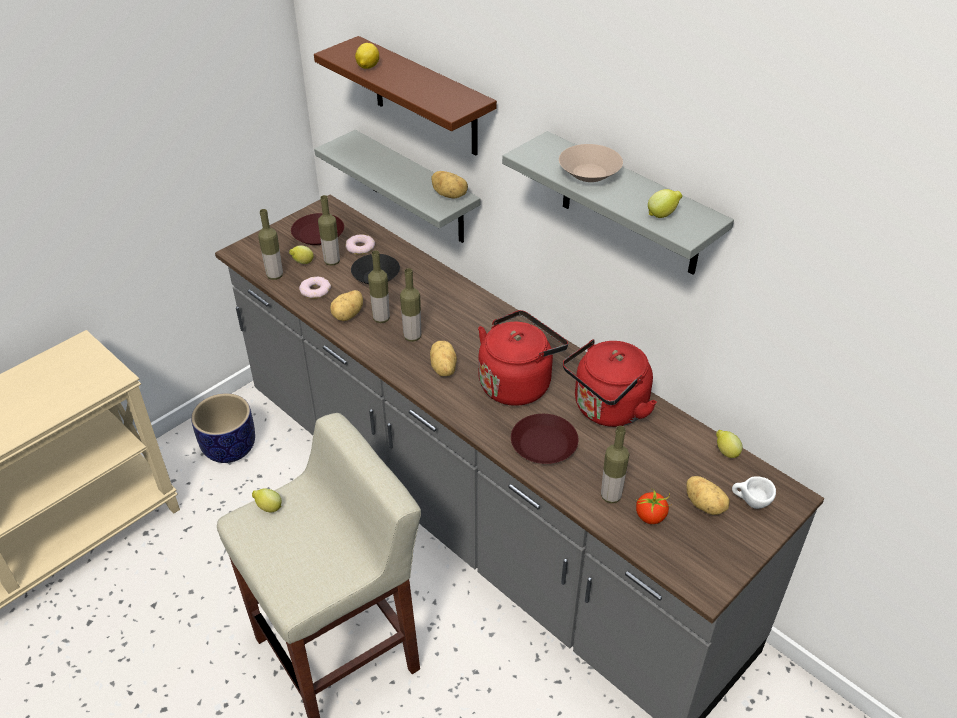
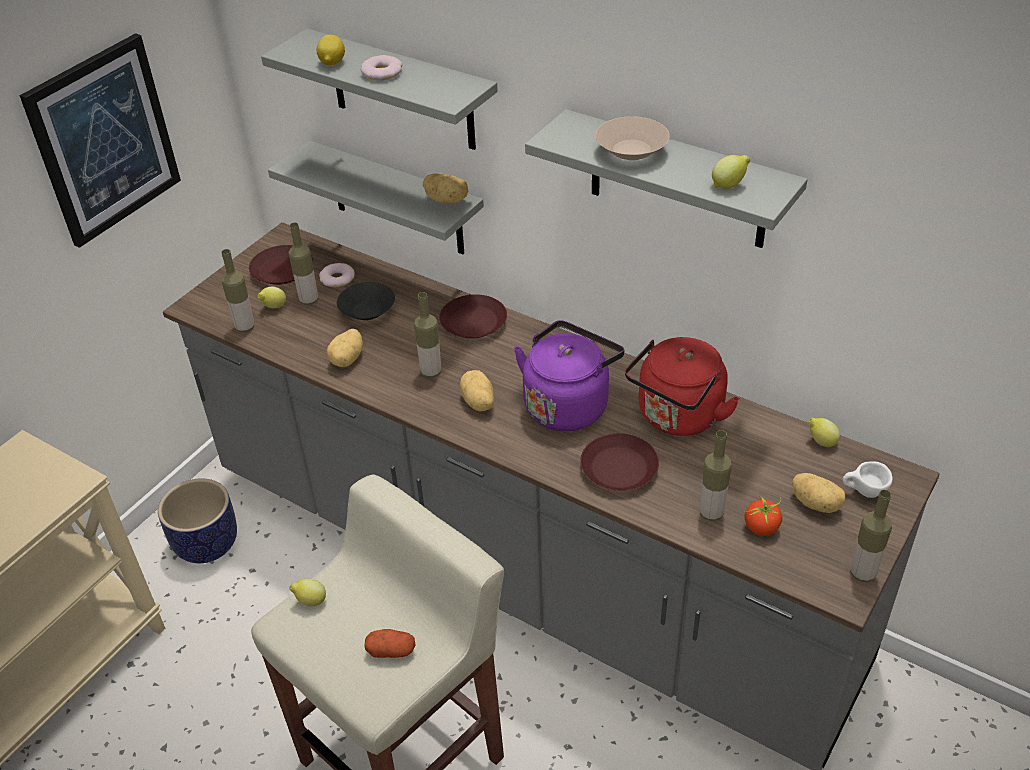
camera: 10 degrees left, 0 degrees up
donut [299,277,331,299] -> donut moved to [361,55,403,80]
brown shelf [314,36,497,155] -> grey shelf [261,29,498,150]
bottle [368,250,390,323] -> bottle moved to [851,490,892,582]
red kettle [478,310,568,406] -> purple kettle [514,320,624,431]
none -> picture [19,33,181,248]
none -> potato [364,629,415,658]
none -> brown plate [439,294,507,338]

